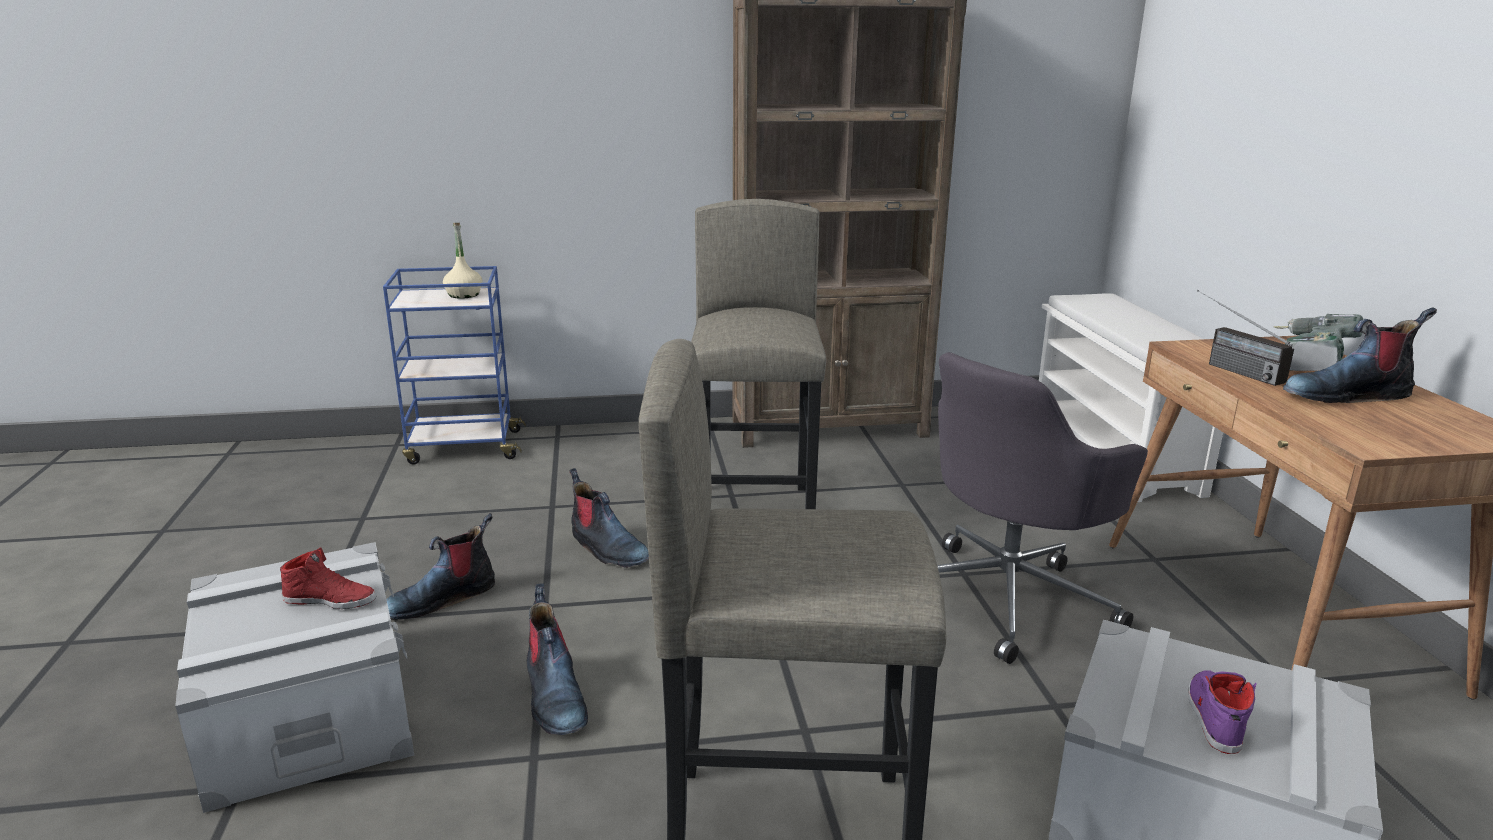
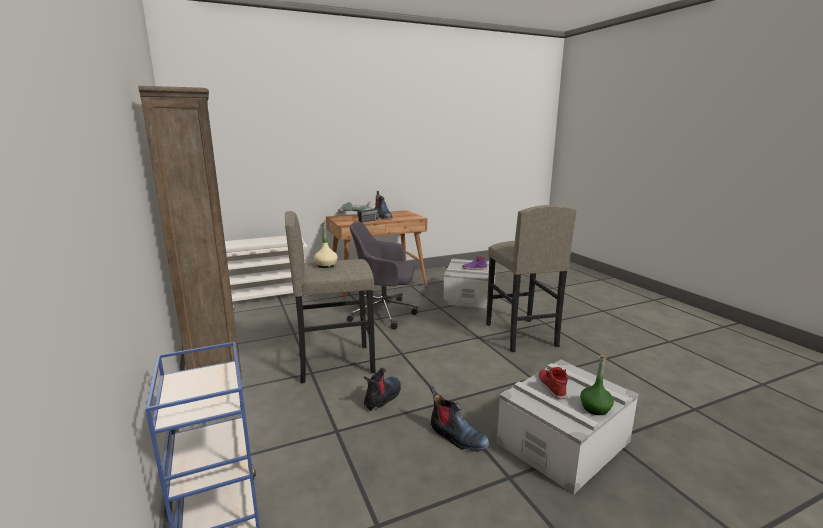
camera: 105 degrees left, 5 degrees down
beige bottle [443,223,482,299] -> beige bottle moved to [314,222,338,268]
boot [527,583,588,735] -> none
grey office chair [937,352,1148,664] -> grey office chair turned 150 degrees clockwise [347,222,418,329]
none -> green bottle [580,355,614,415]

